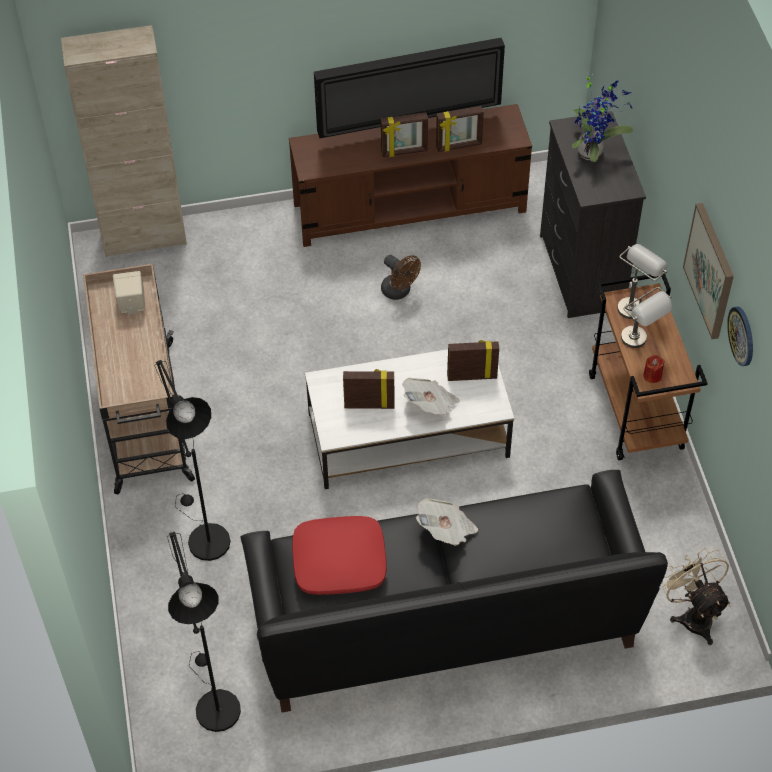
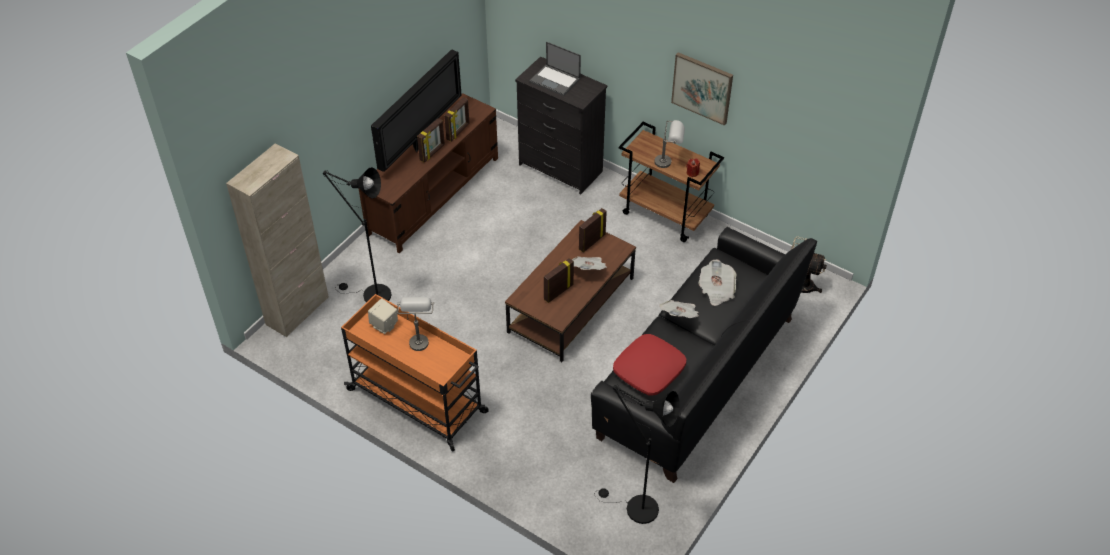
camera: 45 degrees left, 5 degrees down
beige cart [83,264,195,495] -> orange cart [341,294,489,452]
black floor lamp [155,360,230,561] -> black floor lamp moved to [323,167,392,303]
white coffee table [305,349,514,489] -> brown coffee table [505,220,636,362]
brown fan [381,255,421,300] -> none
potted plant [572,72,633,162] -> laptop [530,42,581,96]
grey table lamp [617,244,668,319] -> grey table lamp moved to [397,297,434,351]
wall clock [727,307,753,366] -> none
none -> newspaper [698,260,736,306]

